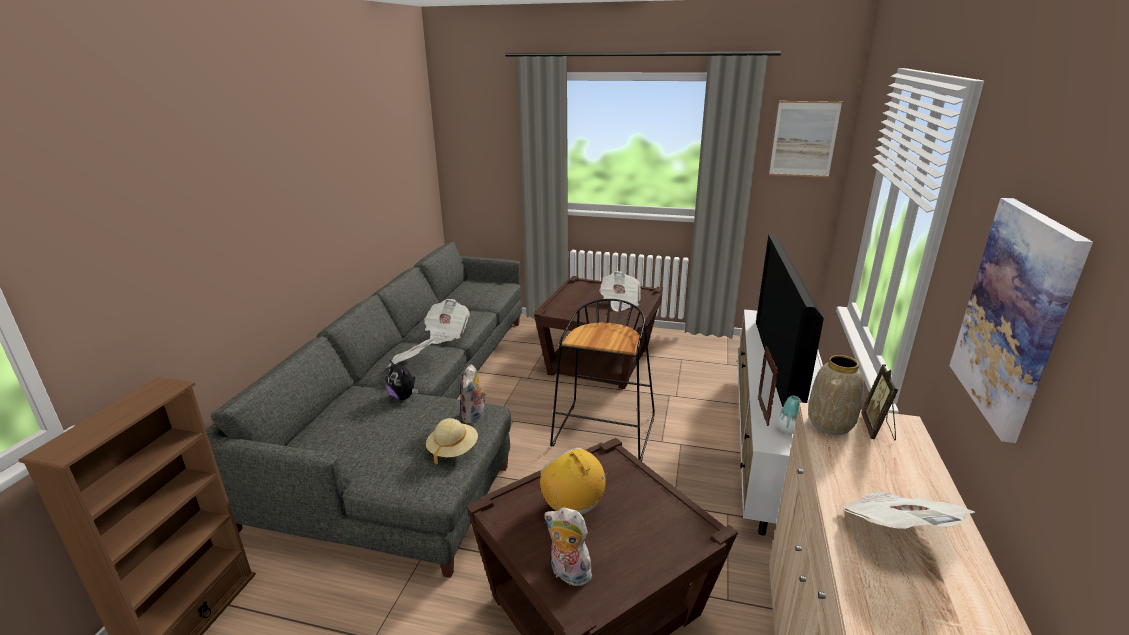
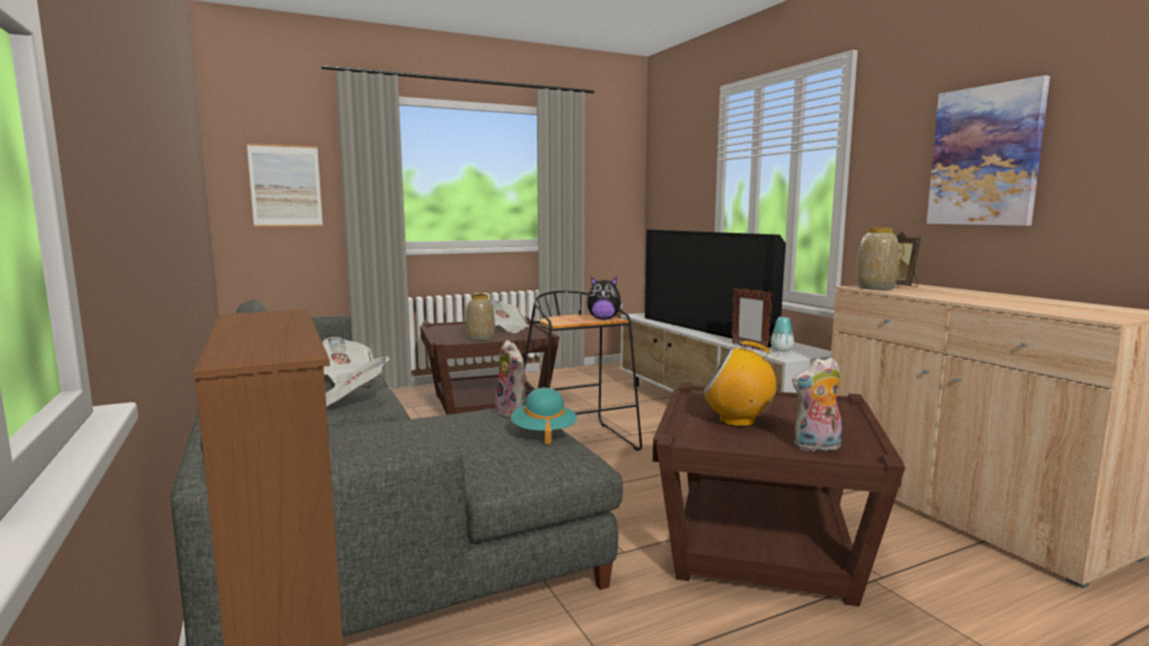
camera: 40 degrees left, 15 degrees down
plush toy [386,360,419,400] -> plush toy moved to [587,277,624,320]
beige hat [426,418,478,465] -> turquoise hat [511,388,577,445]
picture [769,101,842,177] -> picture moved to [247,143,323,227]
newspaper [839,491,975,529] -> none
none -> vase [466,294,495,341]

